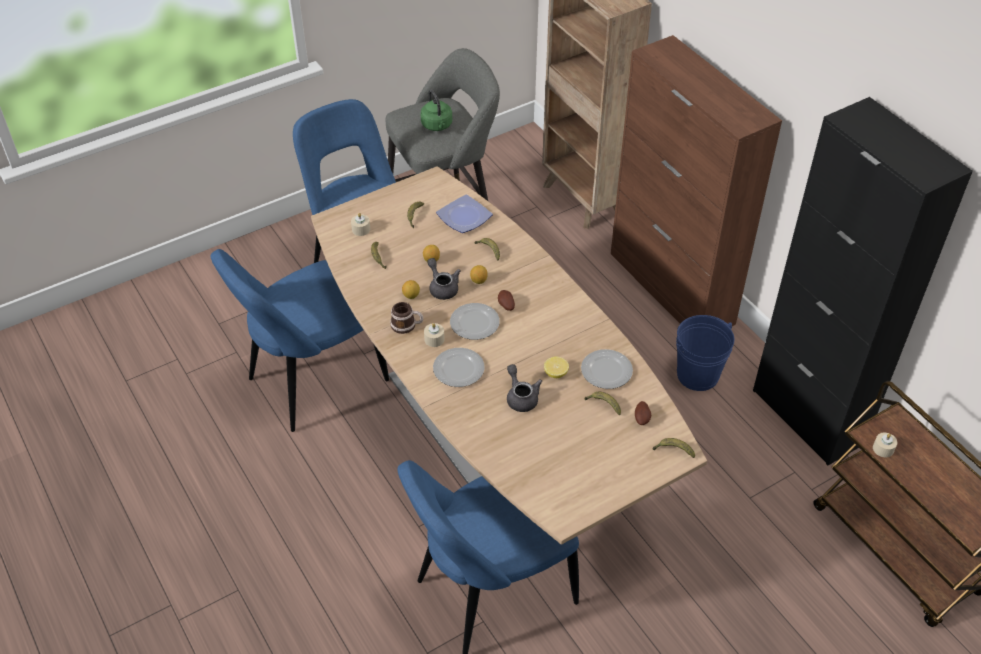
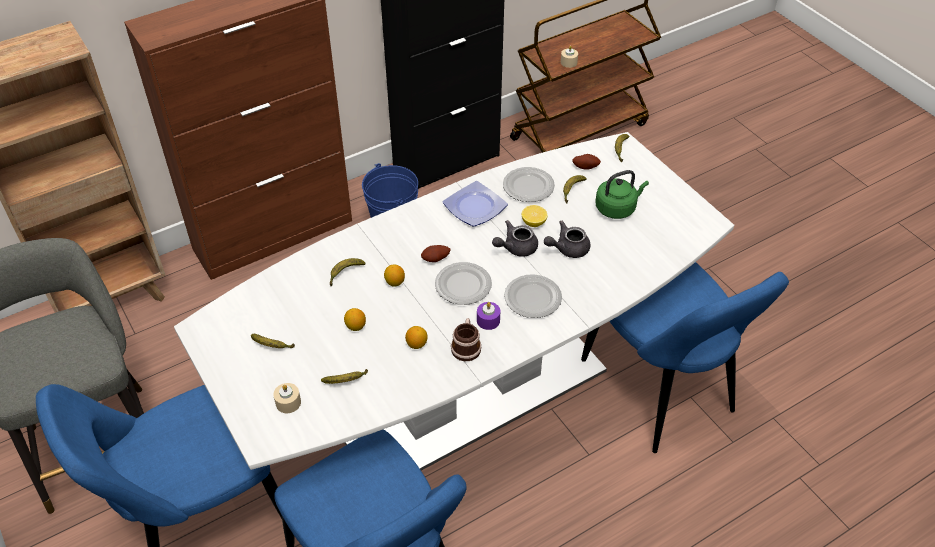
camera: 90 degrees left, 0 degrees up
brown dining table [311,166,707,545] -> white dining table [174,132,734,470]
green kettle [421,90,452,131] -> green kettle moved to [595,170,649,219]
beige candle [424,323,445,347] -> purple candle [477,302,500,330]
grey teapot [427,258,461,300] -> grey teapot moved to [492,220,538,257]
plate [436,194,493,233] -> plate moved to [443,181,508,226]

